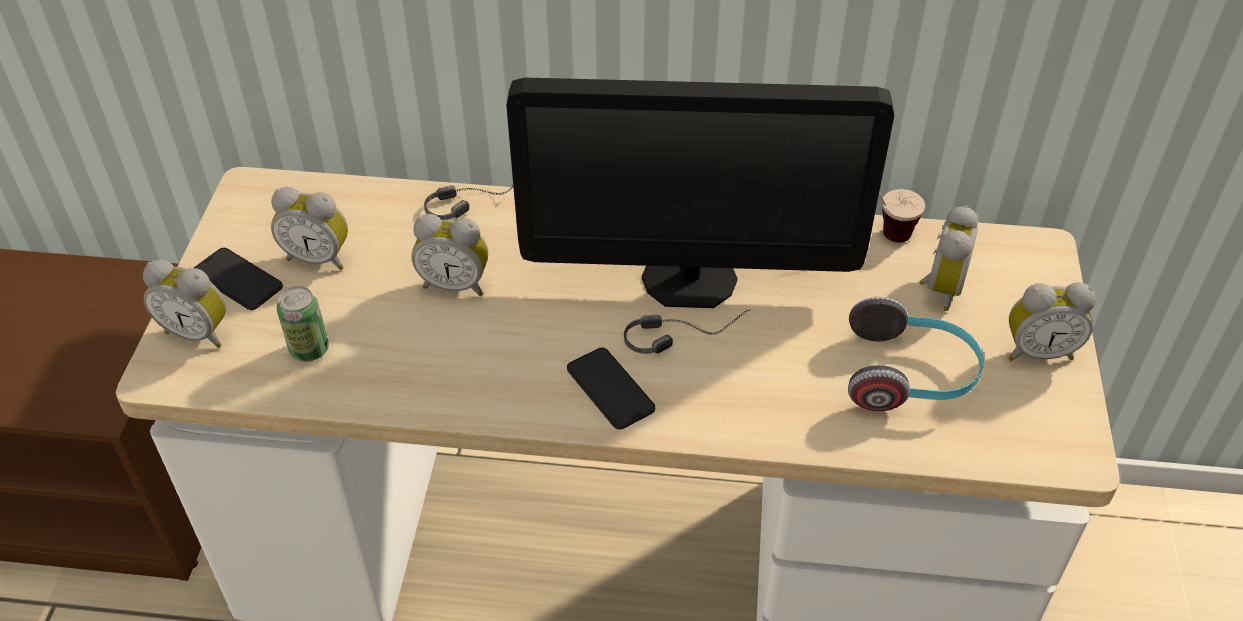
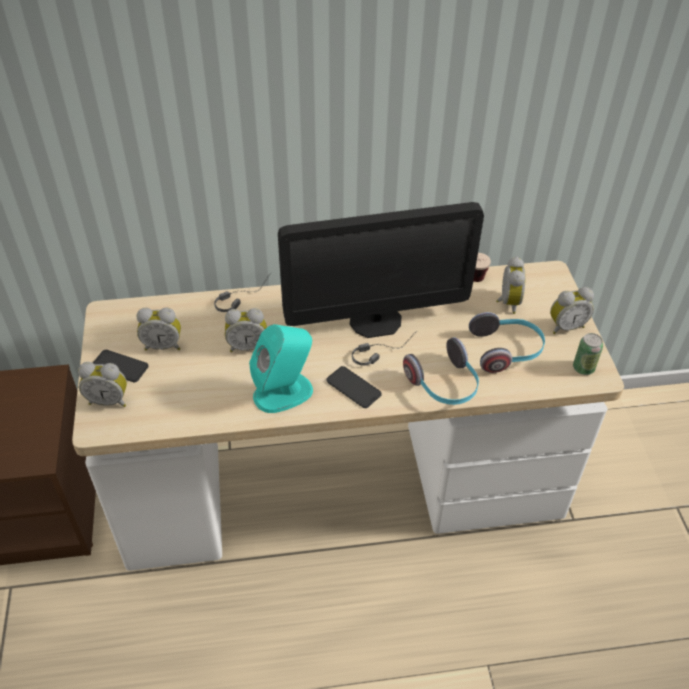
camera: 15 degrees left, 0 degrees up
can [277,286,329,362] -> can moved to [573,333,603,375]
none -> turquoise speaker [249,324,313,413]
none -> headphones [403,337,479,405]

